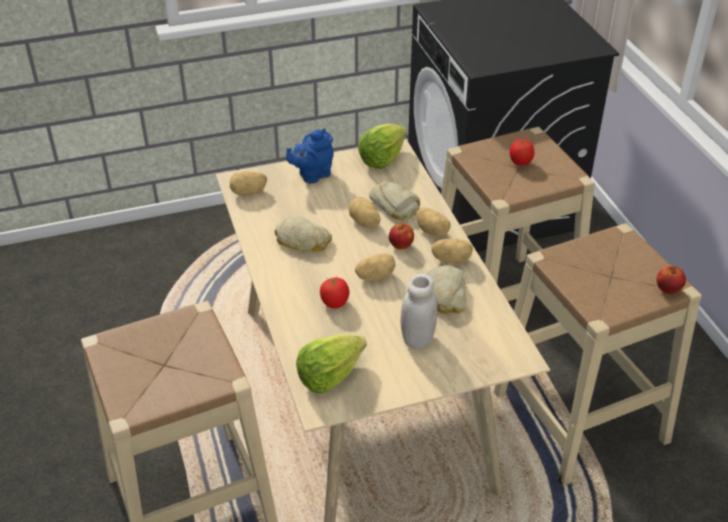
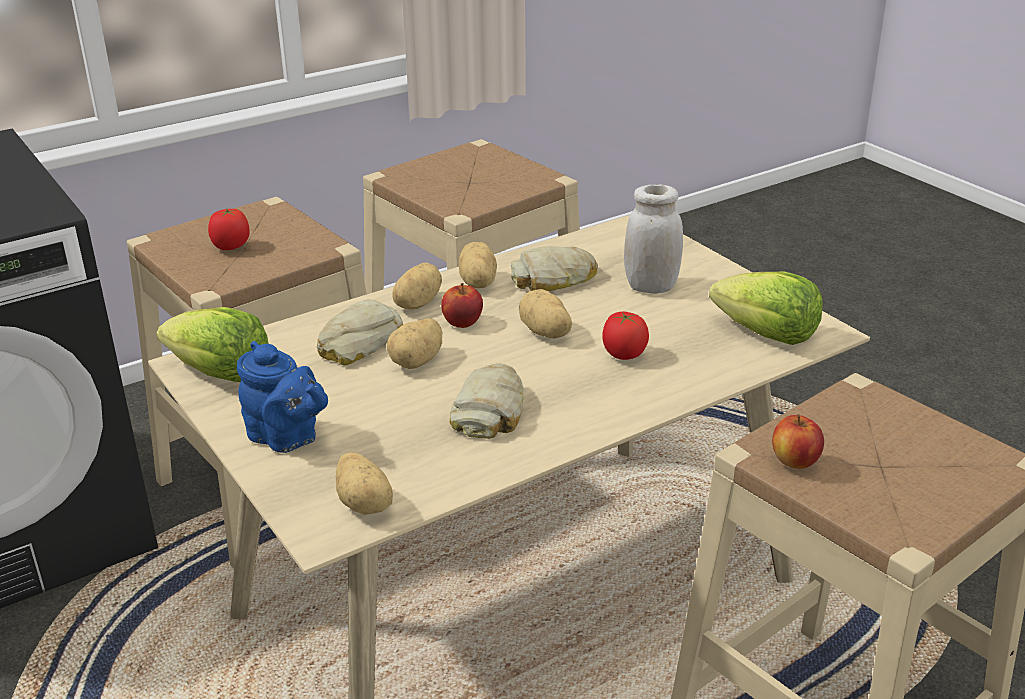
camera: 105 degrees left, 10 degrees down
apple [656,266,686,294] -> apple moved to [772,414,824,469]

